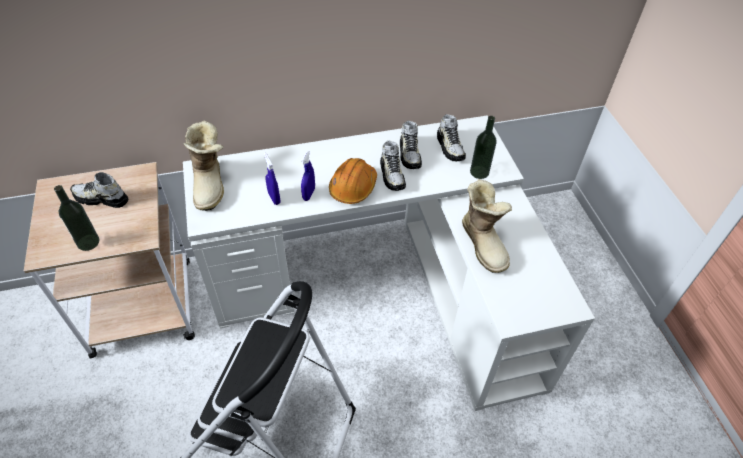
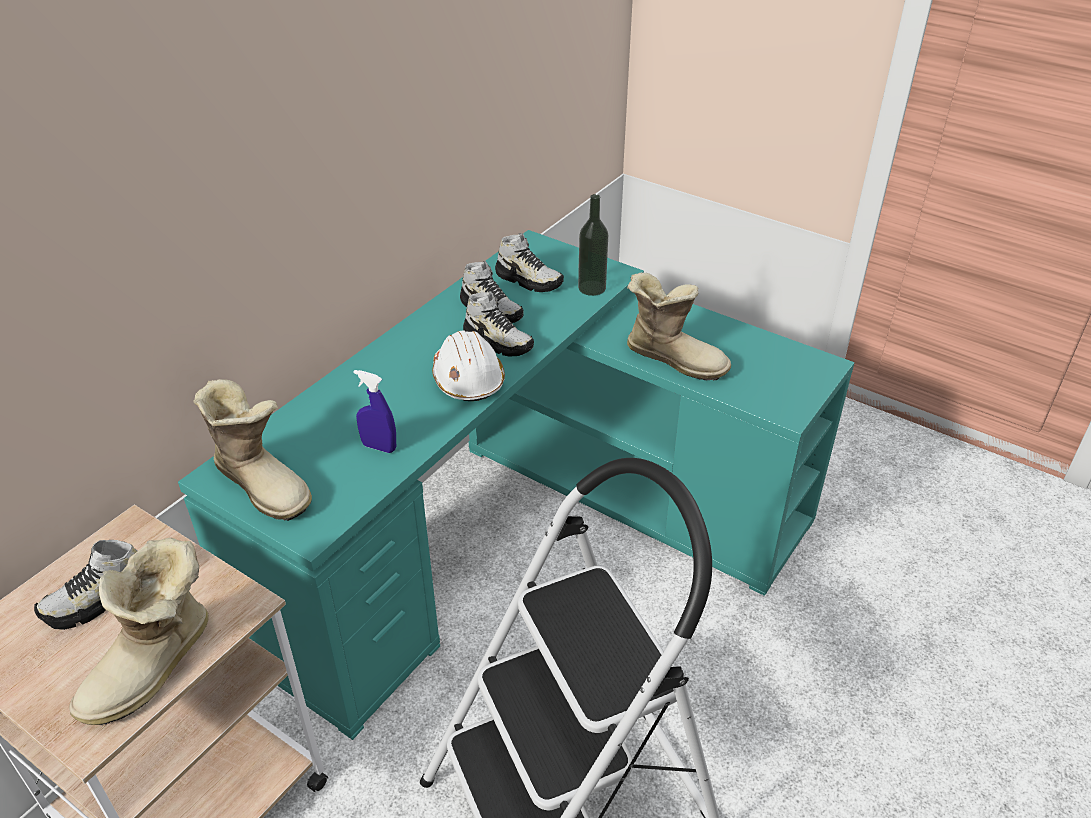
camera: 40 degrees left, 10 degrees down
bottle [54,185,99,251] -> boot [69,538,209,725]
white desk [183,116,595,411] -> turquoise desk [178,230,854,740]
blue spray bottle [301,151,315,201] -> none
orange hard hat [329,158,377,204] -> white hard hat [432,330,505,401]

